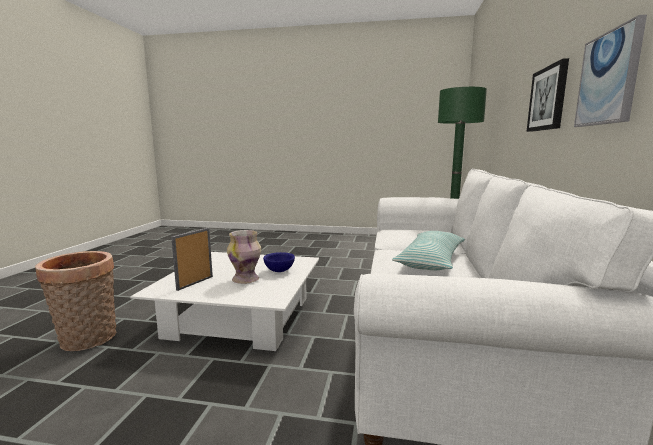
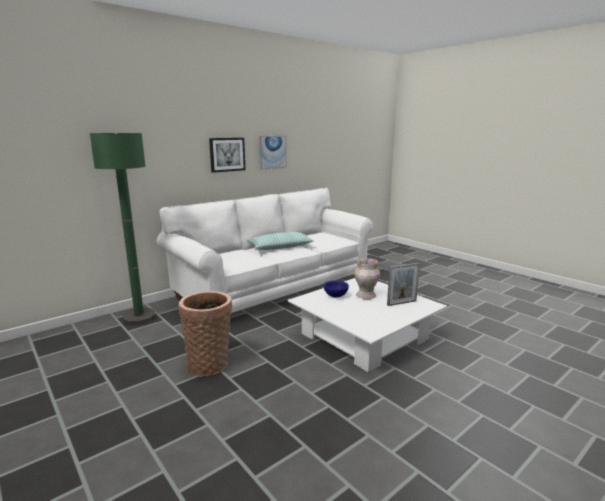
camera: 140 degrees left, 5 degrees up
basket [35,251,116,351] -> basket moved to [179,291,232,377]

